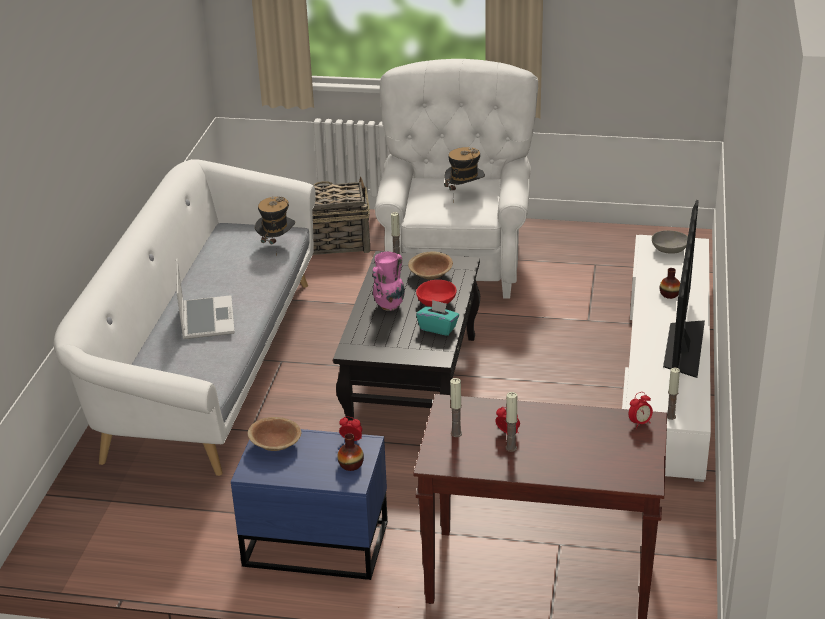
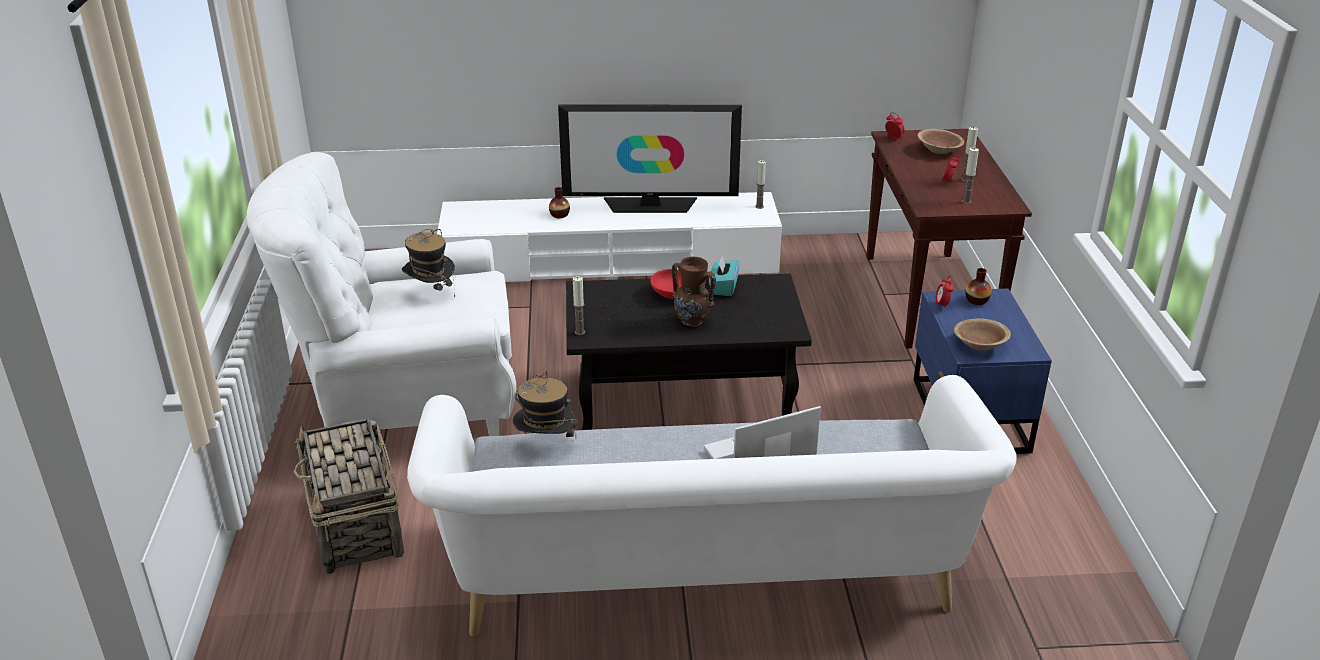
camera: 105 degrees left, 0 degrees up
pink vase [373,252,405,311] -> brown vase [672,257,716,327]
brown bowl [408,251,453,280] -> brown bowl moved to [918,128,964,154]
grey bowl [652,230,688,254] -> none

